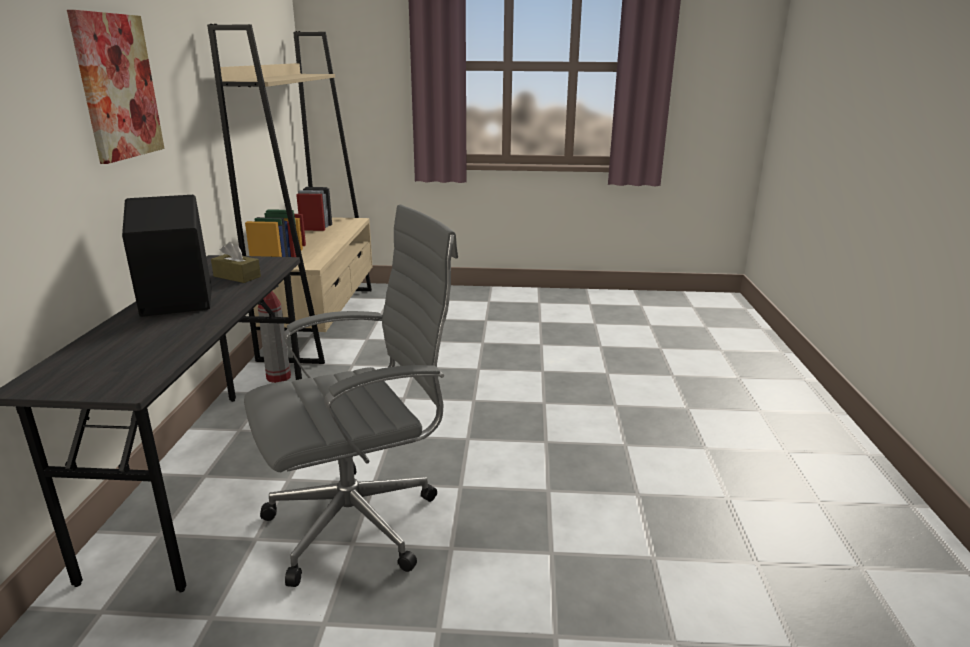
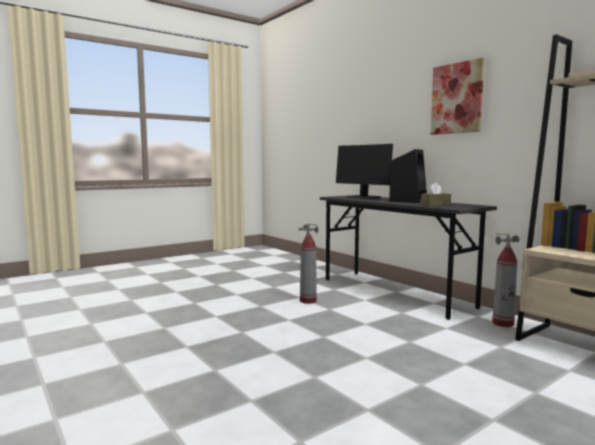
camera: 140 degrees right, 15 degrees down
grey office chair [244,205,458,587] -> fire extinguisher [299,224,318,304]
none -> monitor [336,144,393,199]

